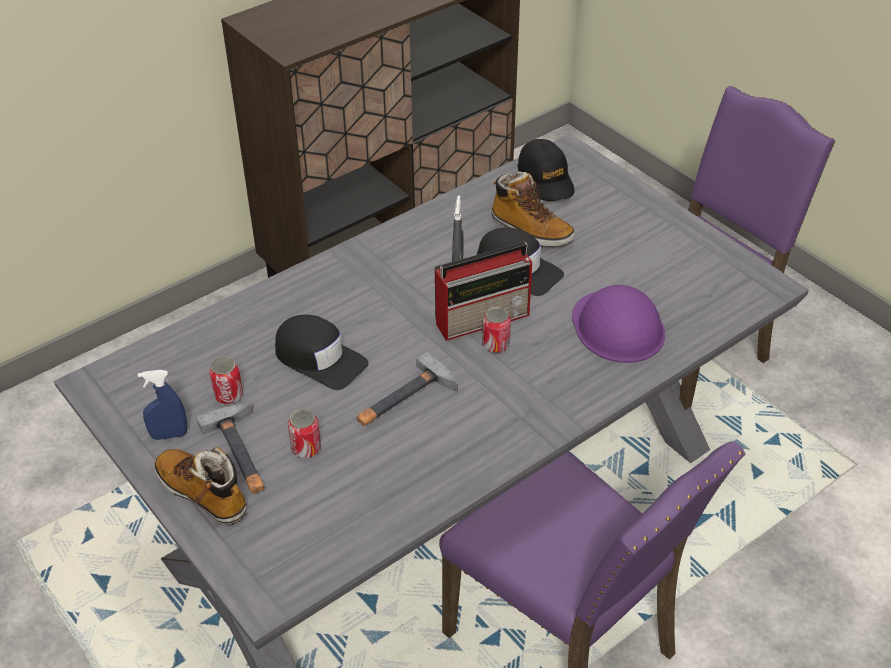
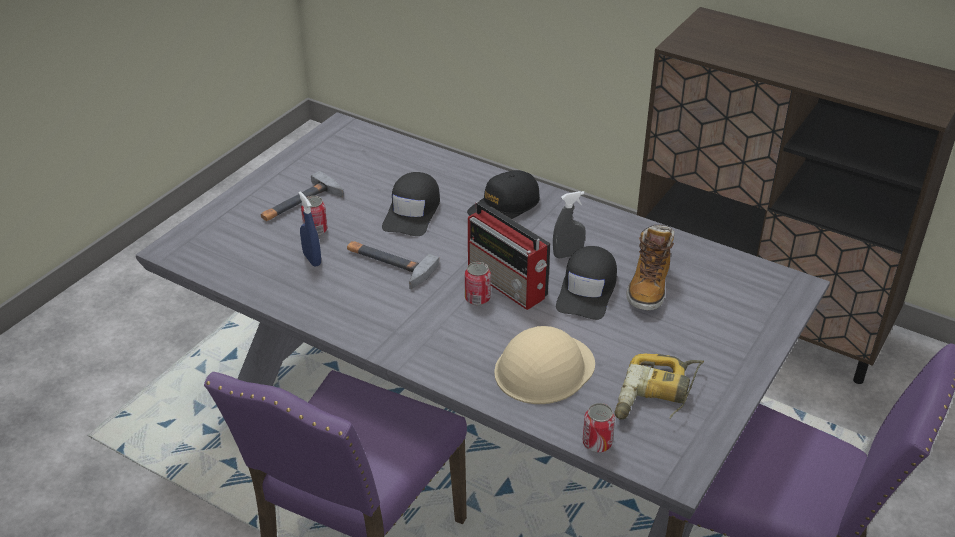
camera: 70 degrees right, 5 degrees down
blue spray bottle [138,370,187,440] -> blue spray bottle moved to [299,191,321,267]
boot [154,447,247,525] -> none
can [209,357,243,404] -> can moved to [583,403,615,452]
black cap [518,139,575,201] -> black cap moved to [467,170,540,219]
purple hard hat [572,285,665,363] -> beige hard hat [494,326,595,404]
none -> power drill [615,353,704,420]

